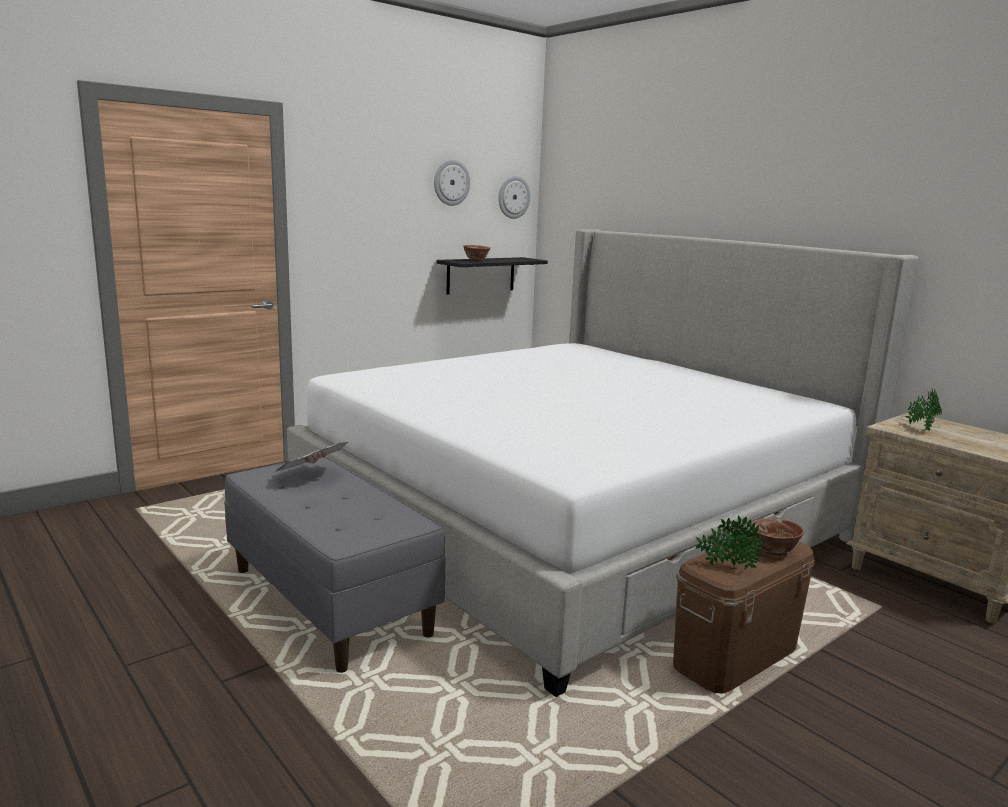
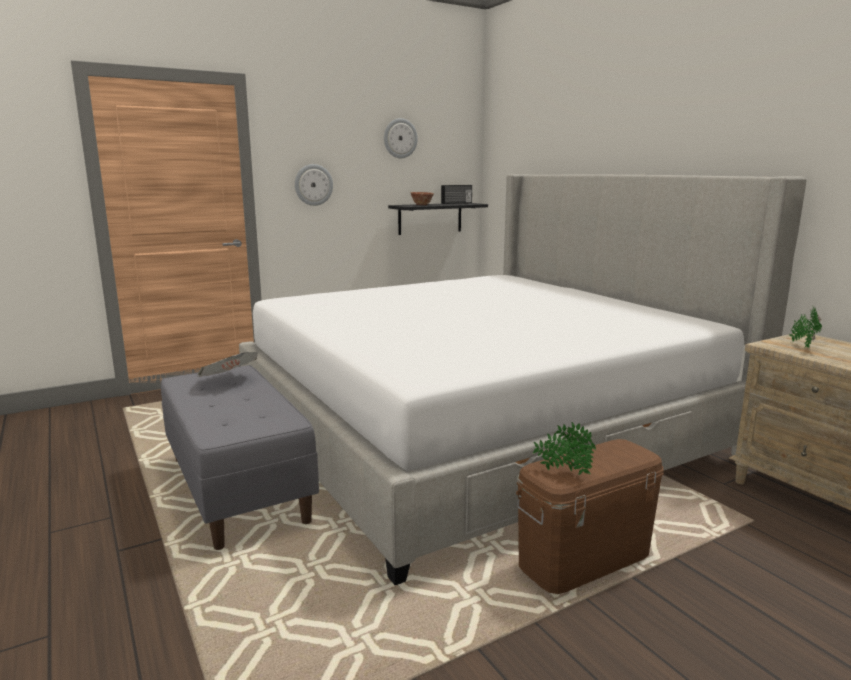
camera: 10 degrees right, 0 degrees up
wall clock [498,176,530,219] -> wall clock moved to [295,164,333,206]
bowl [751,518,804,556] -> none
none -> radio [441,185,472,204]

